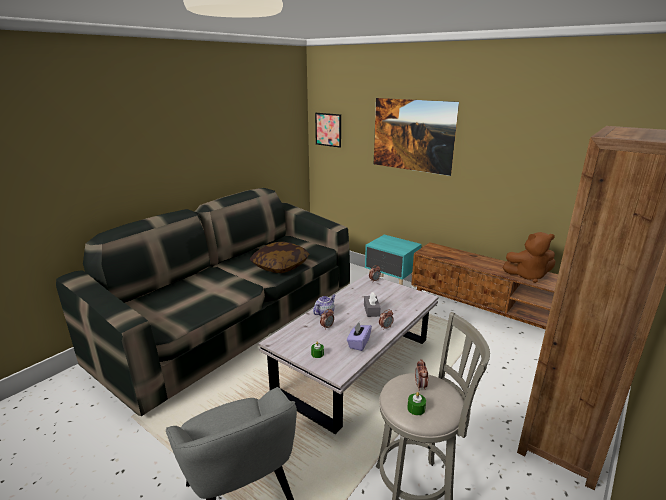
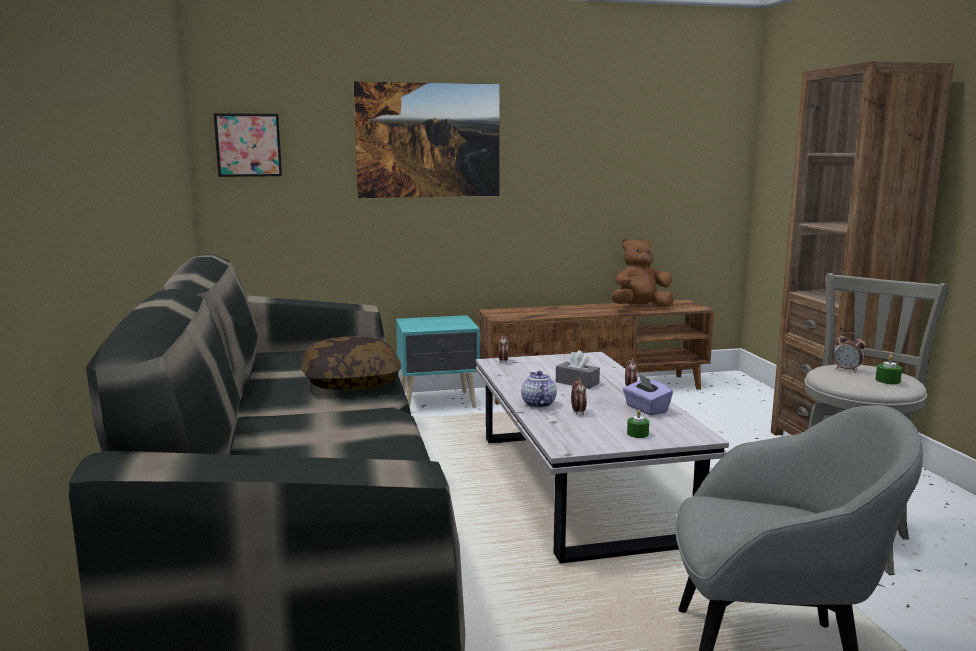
camera: 50 degrees left, 10 degrees down
brown plush toy [502,232,556,283] -> brown plush toy turned 150 degrees counterclockwise [612,239,674,307]

